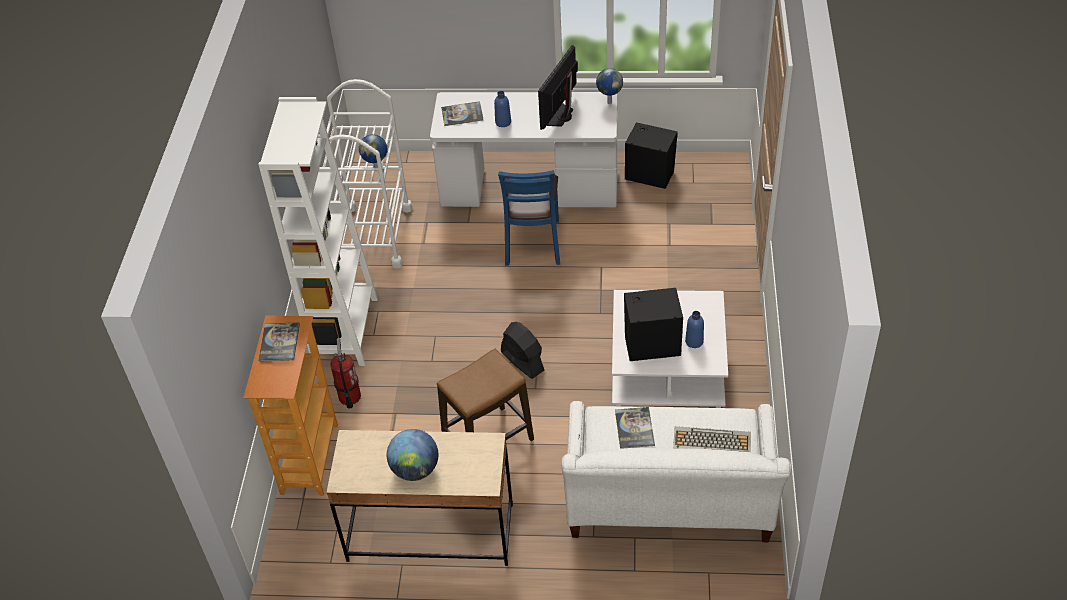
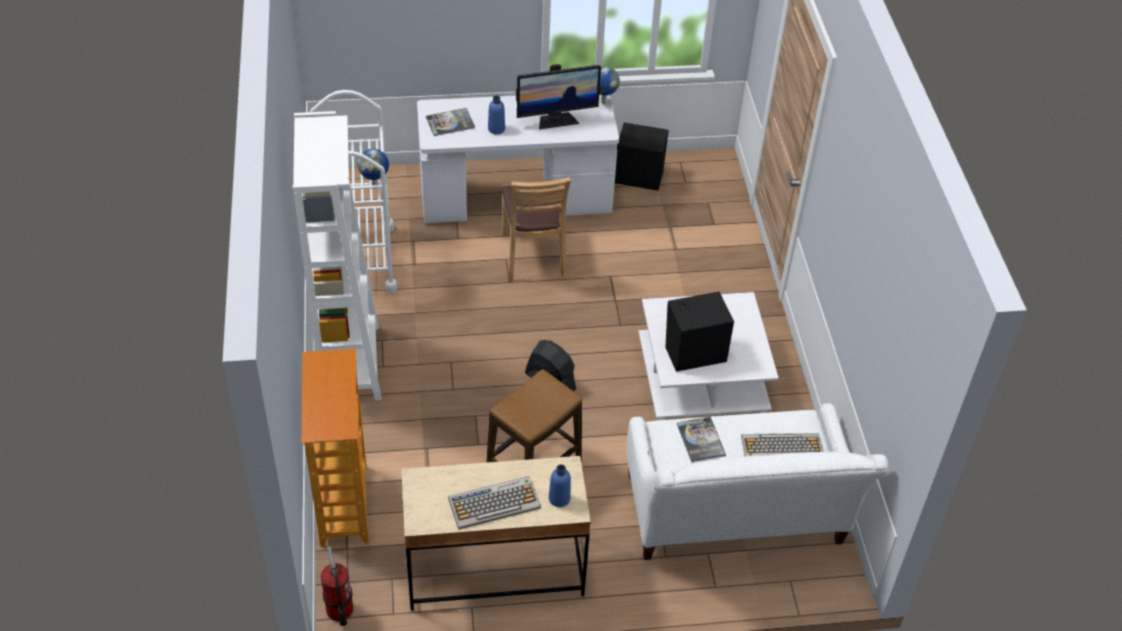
camera: 15 degrees left, 0 degrees up
book [258,322,300,362] -> none
fire extinguisher [330,338,361,409] -> fire extinguisher moved to [321,546,353,626]
globe [387,429,438,481] -> keyboard [448,476,541,530]
blue chair [498,170,560,266] -> brown chair [501,177,571,282]
monitor [538,45,578,130] -> monitor turned 120 degrees counterclockwise [516,64,601,129]
blue bottle [685,311,704,348] -> blue bottle moved to [549,465,571,507]

